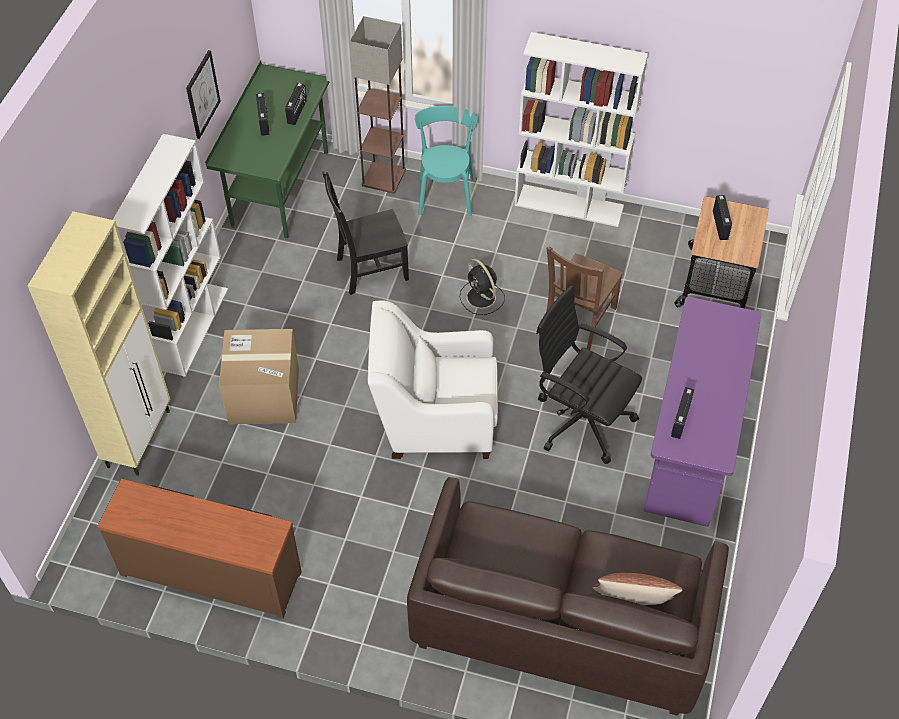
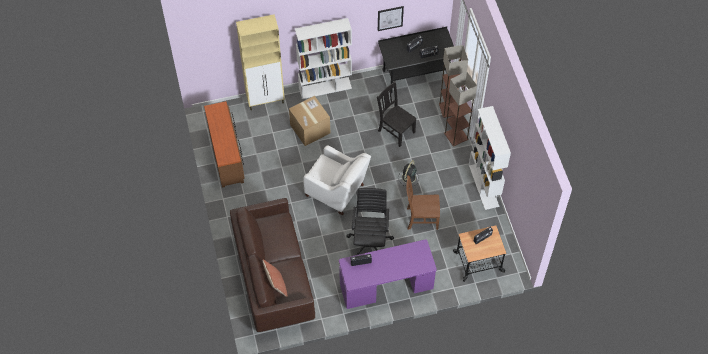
camera: 60 degrees right, 5 degrees up
green desk [205,60,329,240] -> black desk [378,27,454,94]
white armchair [368,300,498,459] -> white armchair turned 150 degrees clockwise [303,145,371,216]
turquoise chair [415,106,477,216] -> floor lamp [444,72,477,147]

